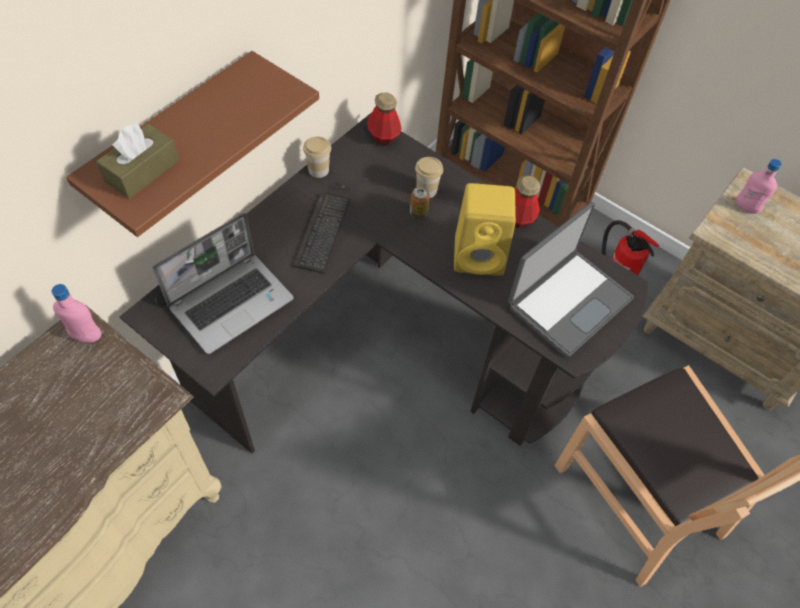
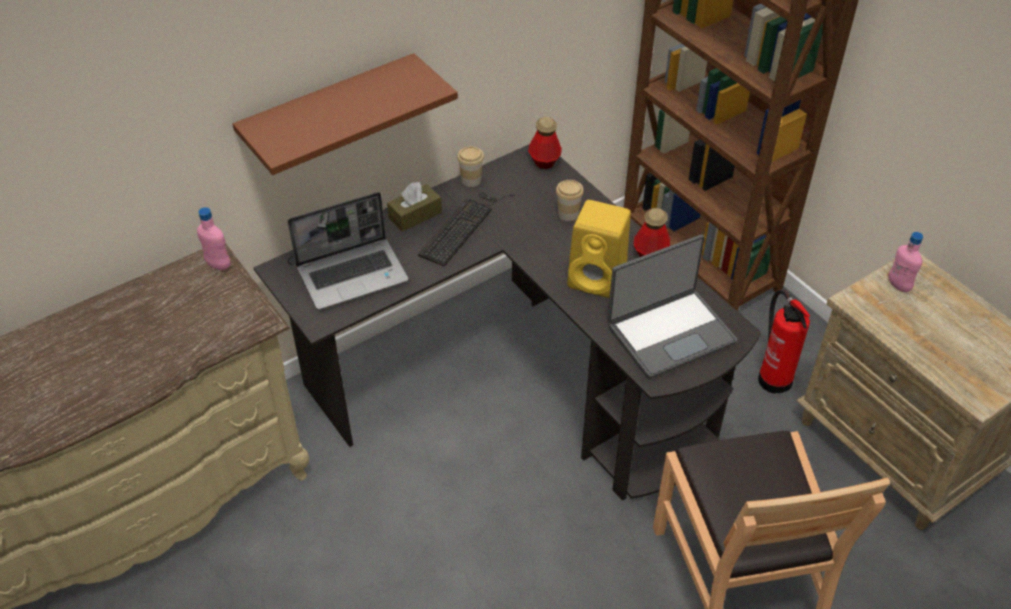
camera: 20 degrees right, 10 degrees down
brown tissue box [96,123,179,199] -> brown tissue box moved to [387,182,442,232]
can [410,187,430,219] -> none

